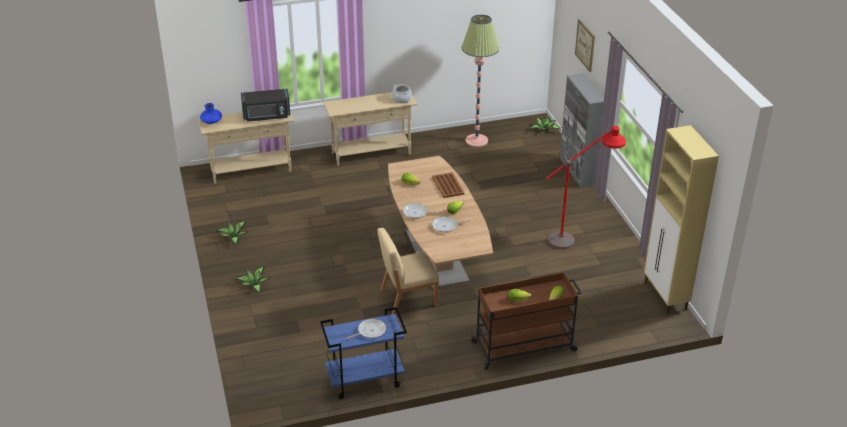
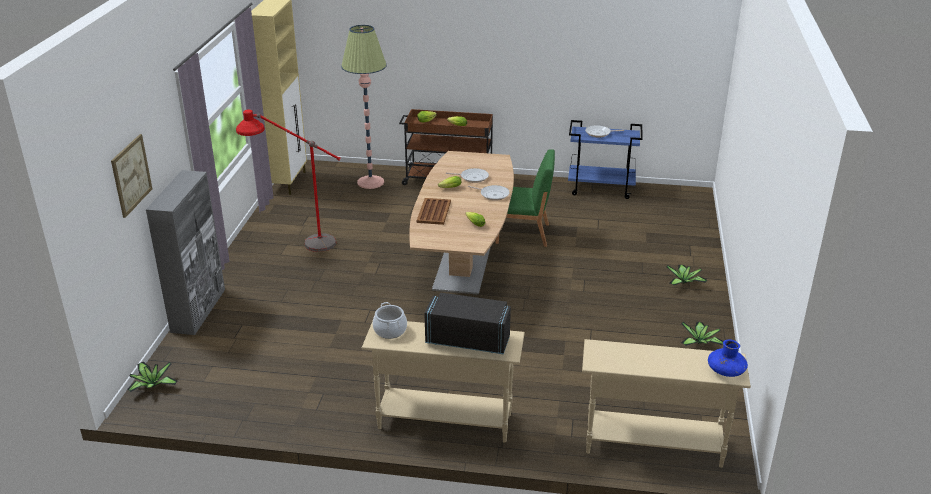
camera: 155 degrees left, 5 degrees down
black microwave [241,89,290,122] -> black microwave moved to [424,293,511,354]
beige chair [377,228,439,314] -> green chair [495,149,555,247]
floor lamp [462,15,499,147] -> floor lamp moved to [341,25,387,189]

